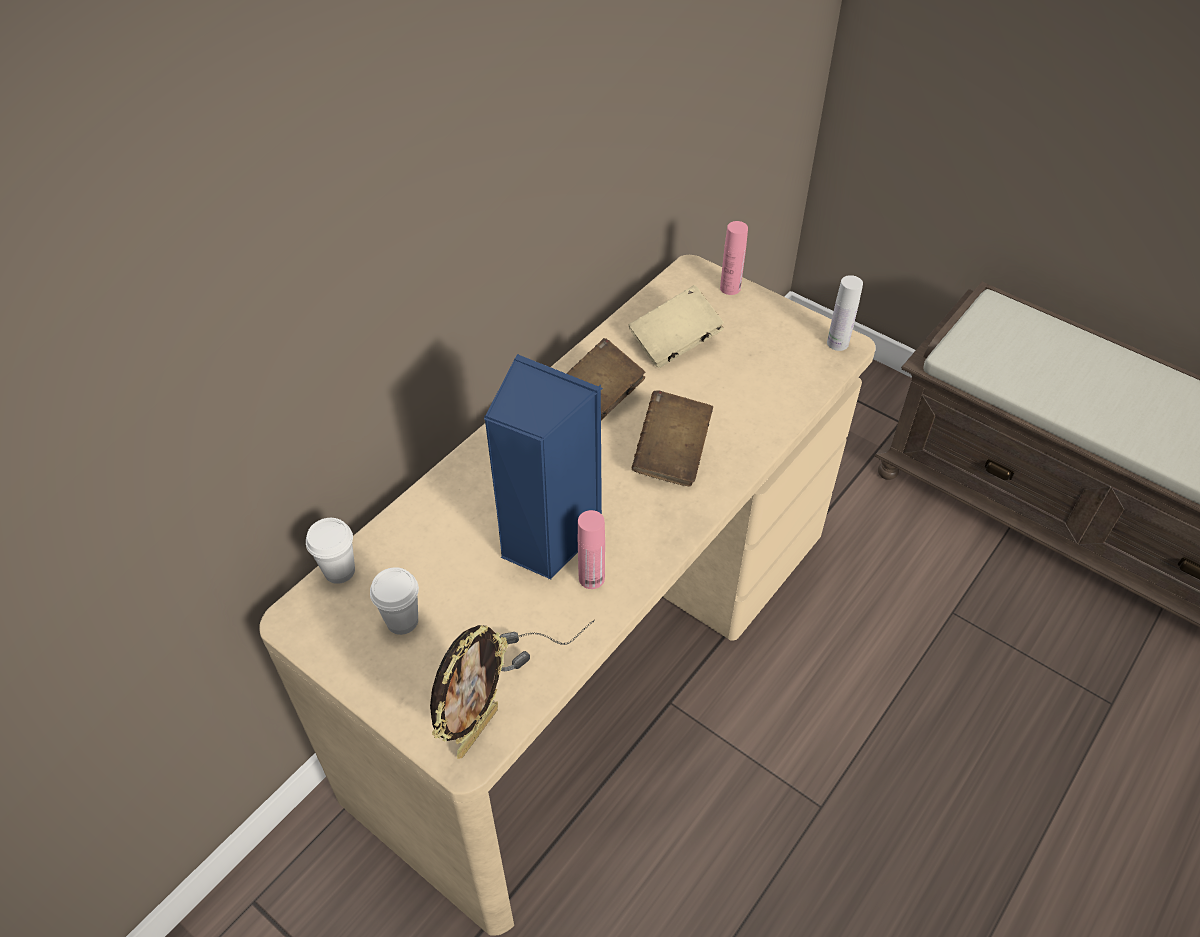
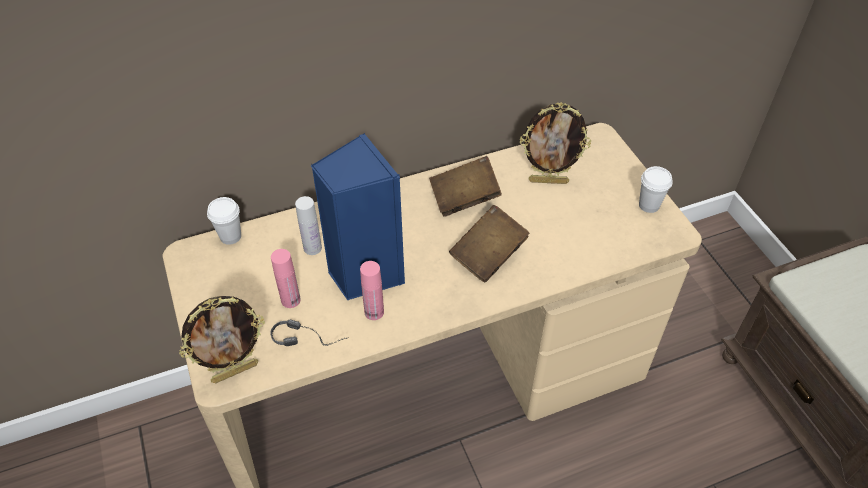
camera: 30 degrees right, 0 degrees up
white cup [370,567,419,635] -> white cup moved to [639,166,673,213]
beige book [629,285,724,368] -> picture frame [520,102,591,184]
pink bottle [720,221,748,295] -> pink bottle moved to [271,249,301,308]
white bottle [827,275,863,351] -> white bottle moved to [295,196,322,255]

